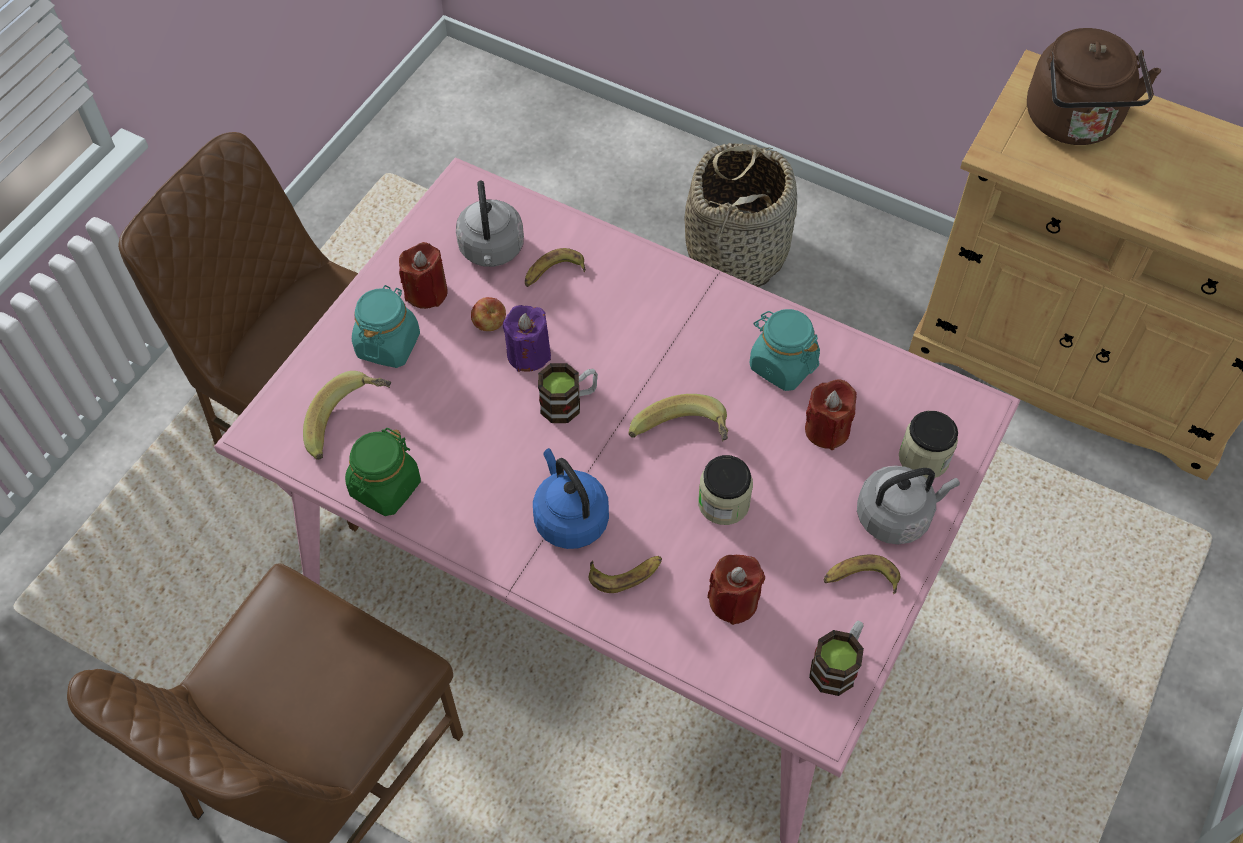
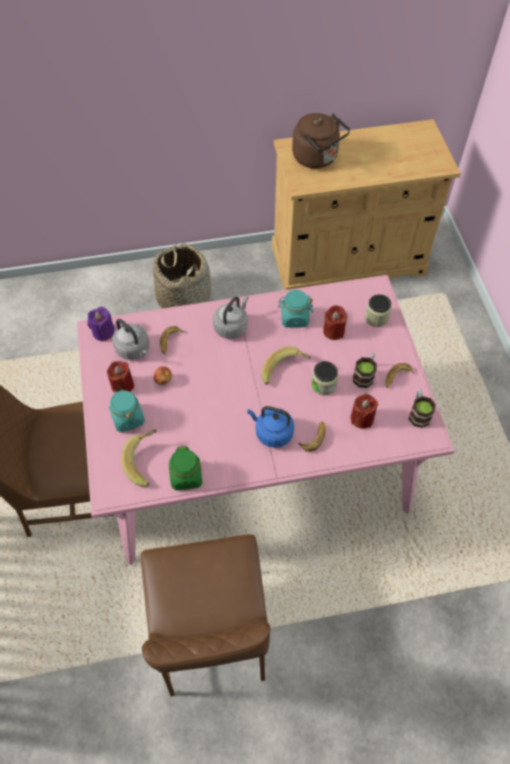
camera: 40 degrees left, 0 degrees up
purple candle [503,305,551,372] -> purple candle moved to [88,307,115,341]
mug [538,363,598,423] -> mug moved to [353,353,377,388]
grey kettle [857,465,960,544] -> grey kettle moved to [213,296,248,339]

